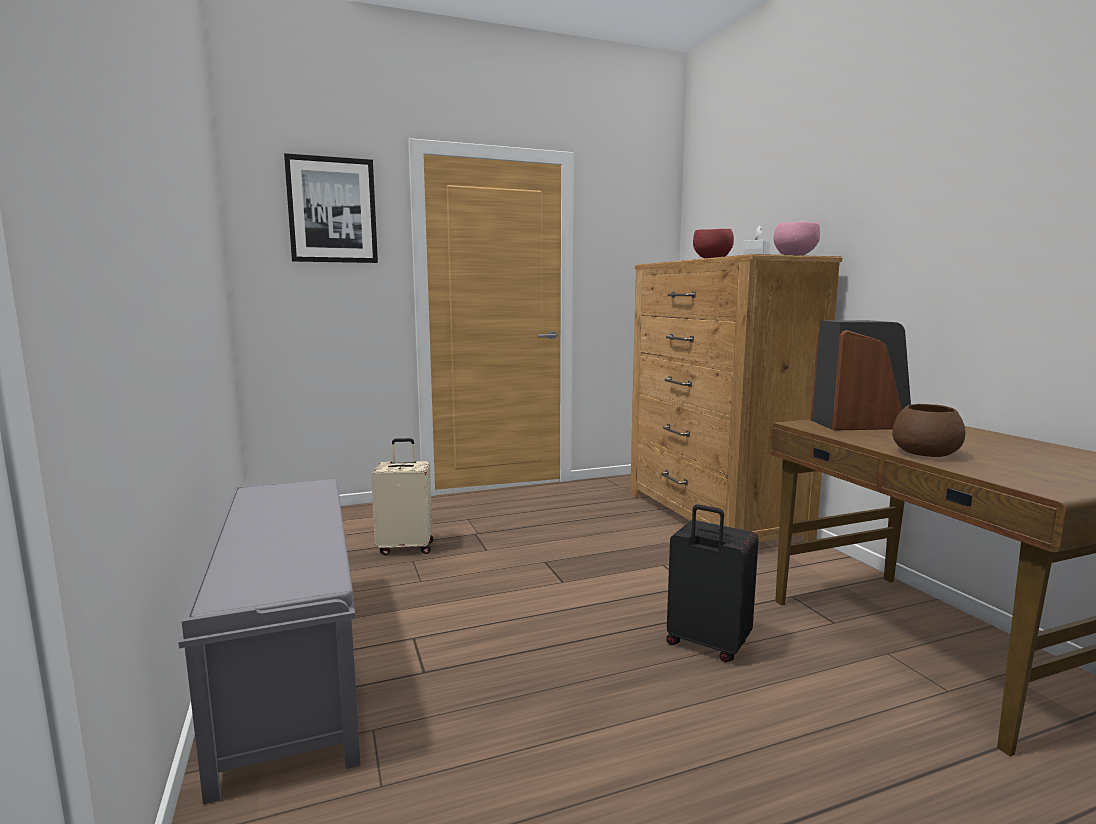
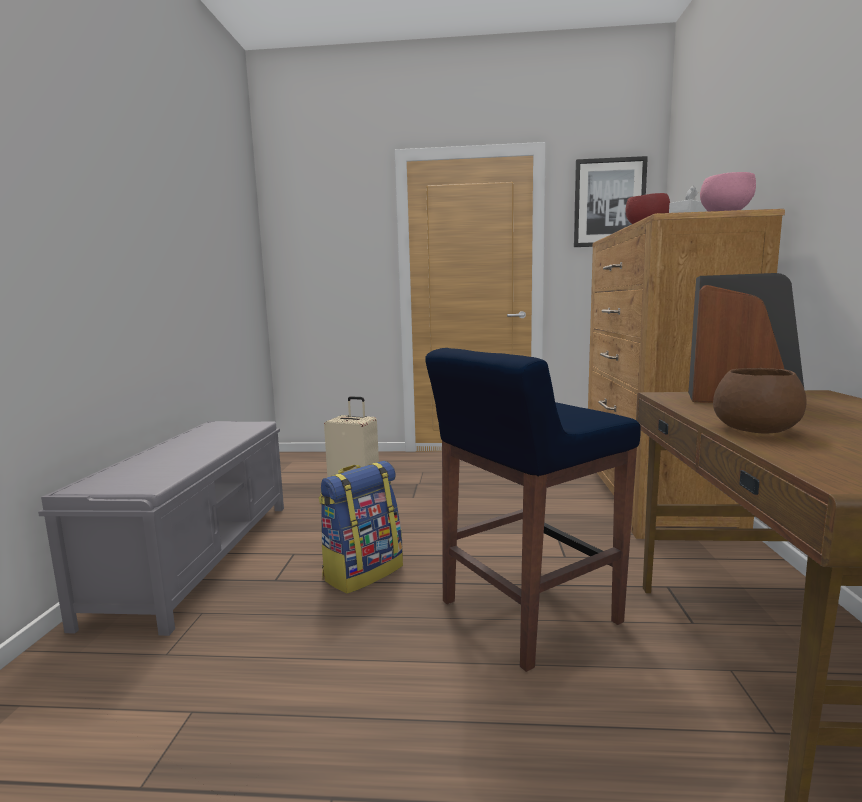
camera: 25 degrees right, 0 degrees up
picture [284,153,378,263] -> picture moved to [574,156,648,247]
black suitcase [666,504,759,662] -> blue stool [425,348,641,672]
none -> backpack [319,461,403,594]

